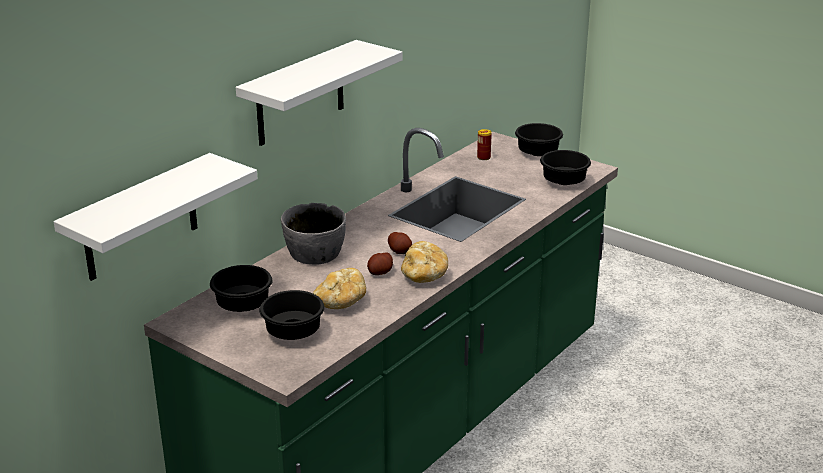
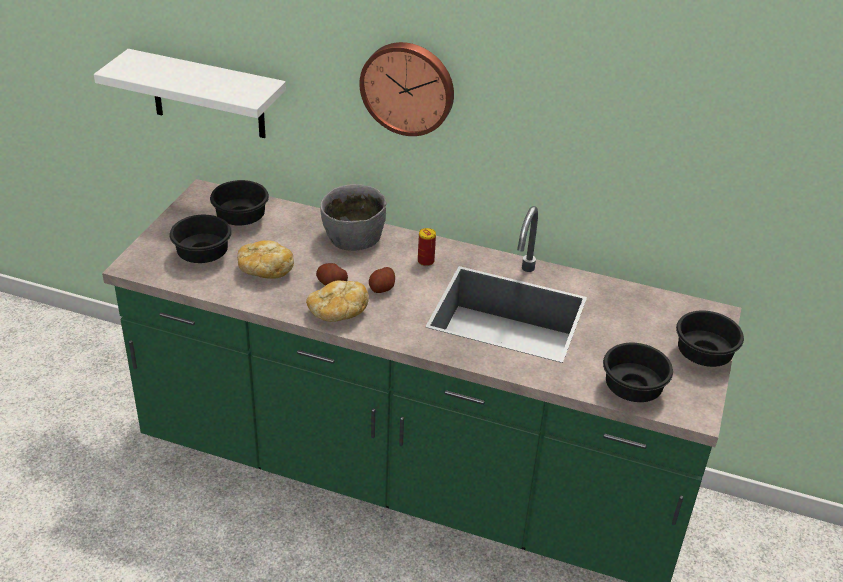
camera: 70 degrees right, 10 degrees up
white shelf [236,40,402,146] -> wall clock [359,42,454,136]
can [477,129,492,160] -> can moved to [418,228,436,266]

